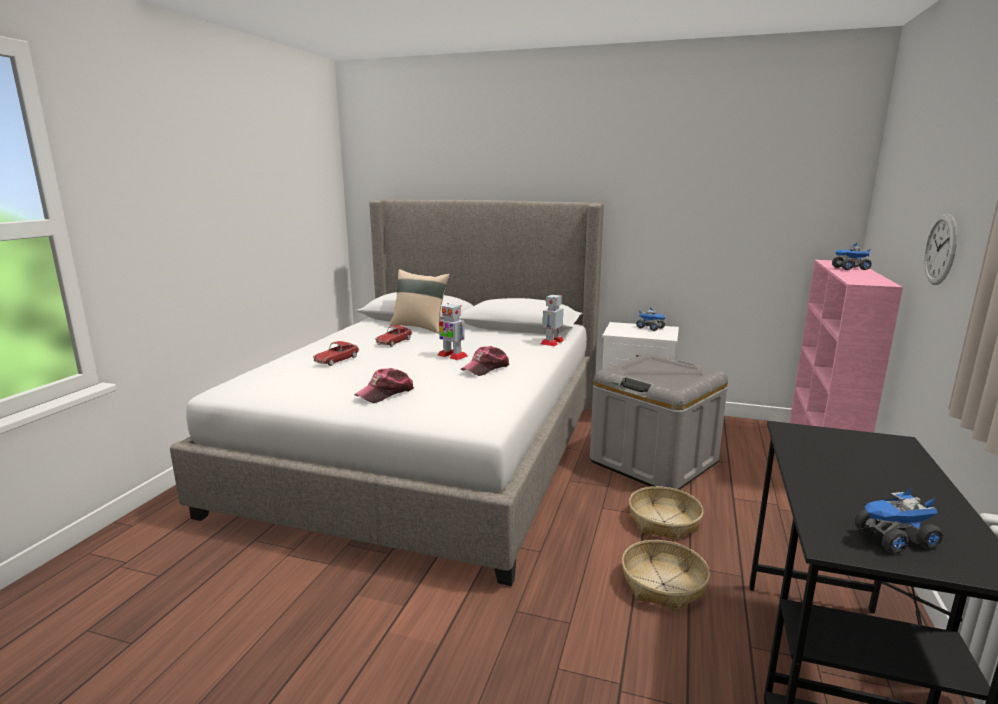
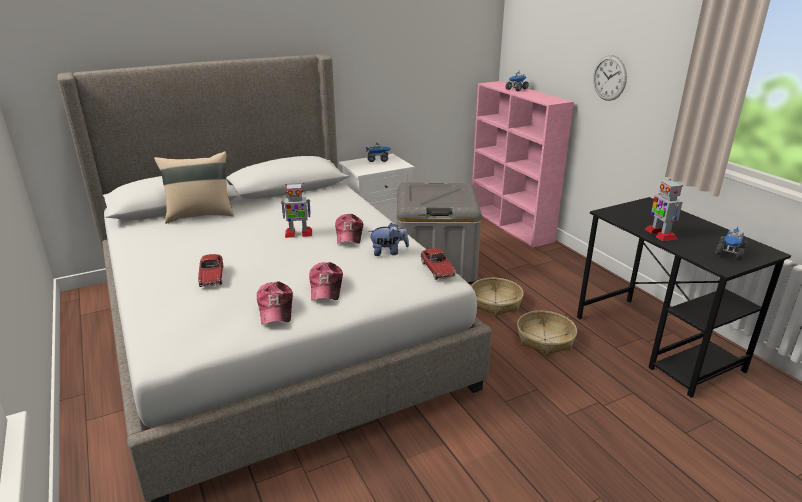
camera: 45 degrees left, 10 degrees up
toy car [375,325,412,347] -> toy car moved to [420,248,456,280]
toy robot [541,294,564,346] -> toy robot moved to [645,179,683,241]
none -> cap [257,282,293,324]
none -> plush toy [368,223,409,256]

